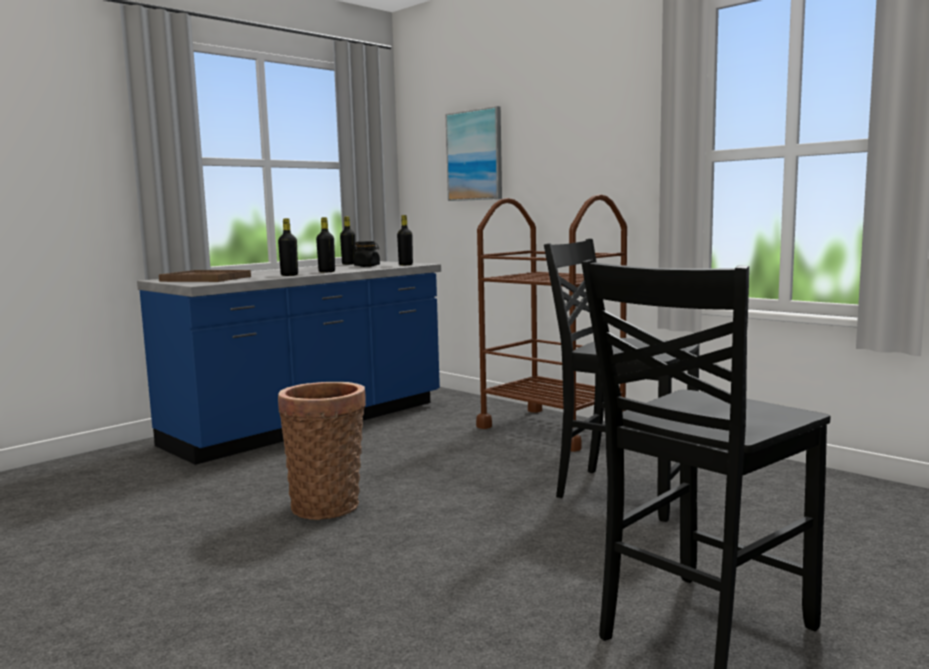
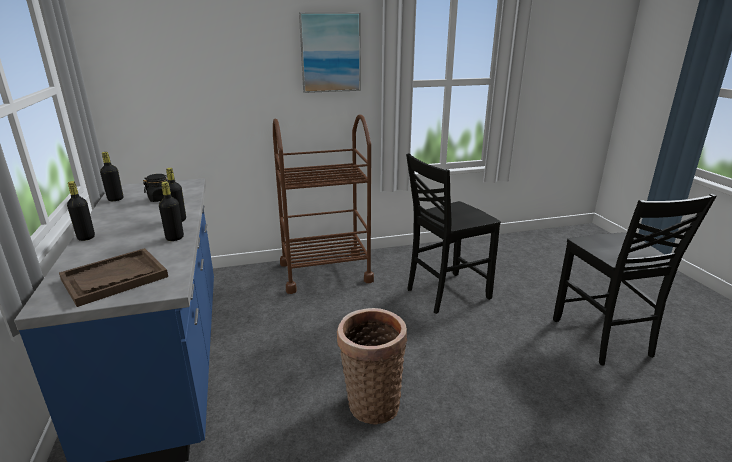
camera: 60 degrees left, 15 degrees up
black bottle [397,215,413,265] -> black bottle moved to [67,181,95,241]
picture [445,106,502,201] -> picture moved to [299,12,361,93]

